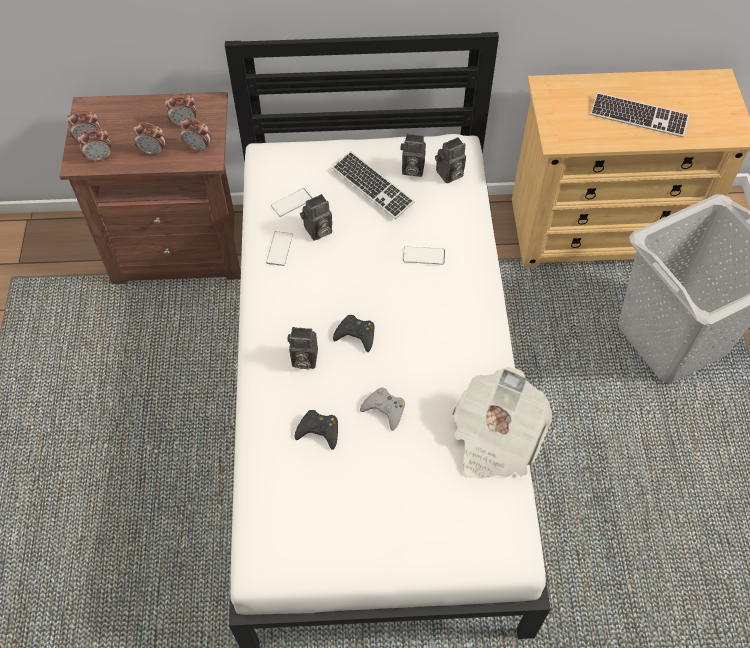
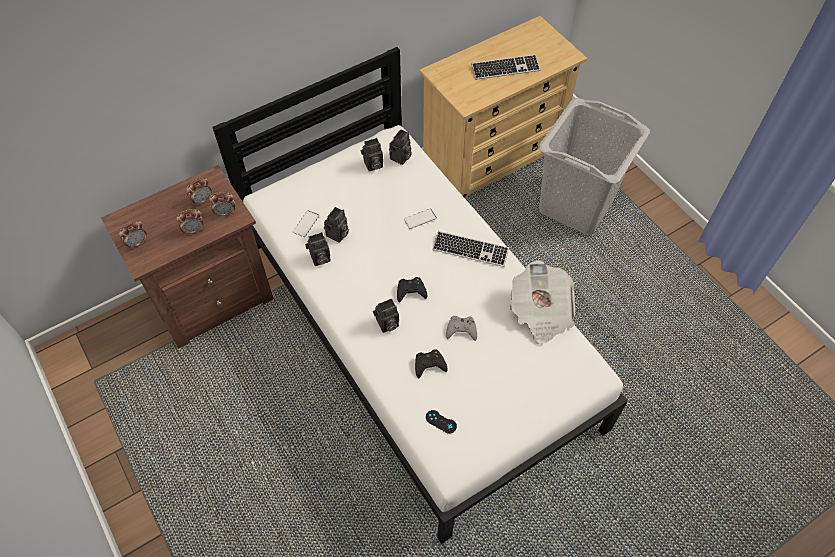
camera: 30 degrees left, 0 degrees up
alarm clock [78,128,111,163] -> none
phone [266,231,293,266] -> camera [305,232,331,266]
keyboard [332,151,415,219] -> keyboard moved to [433,231,509,267]
none -> black game controller [426,410,457,434]

